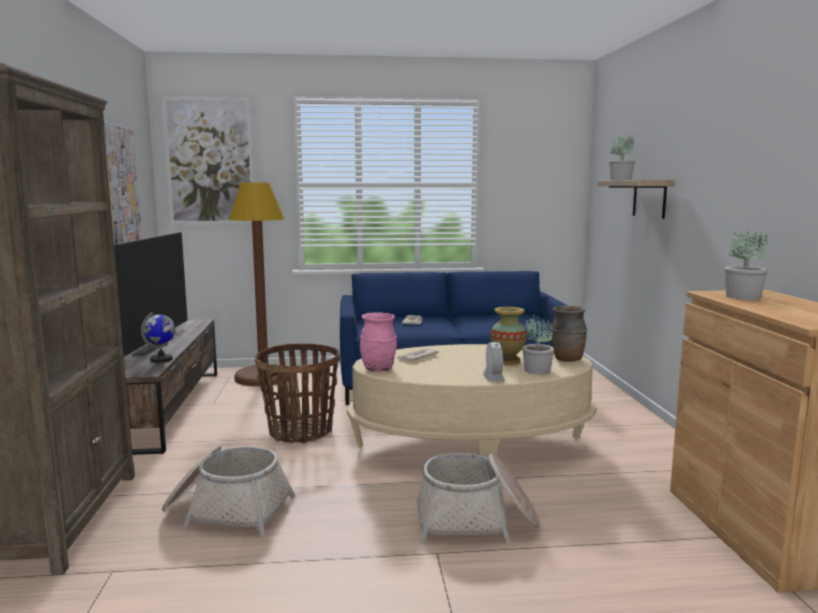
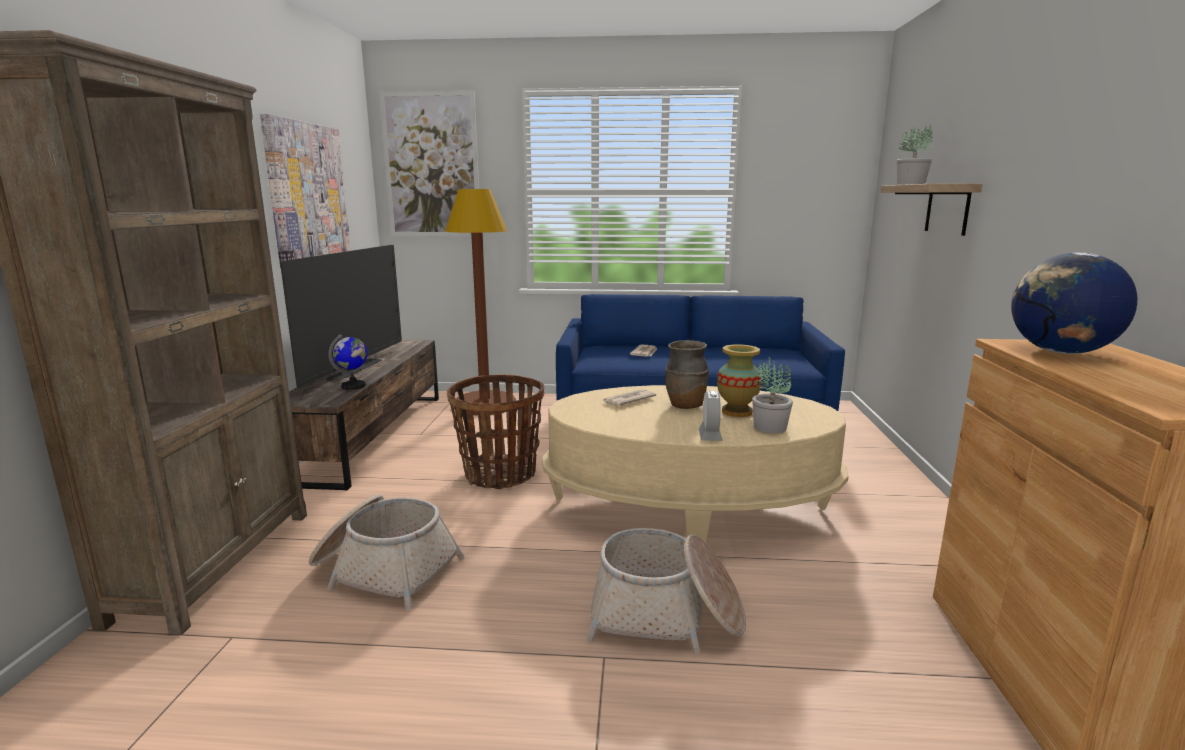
camera: 10 degrees right, 5 degrees up
pink vase [360,312,397,372] -> none
brown vase [550,306,587,362] -> brown vase moved to [665,340,709,409]
potted plant [725,229,768,300] -> globe [1011,252,1137,354]

